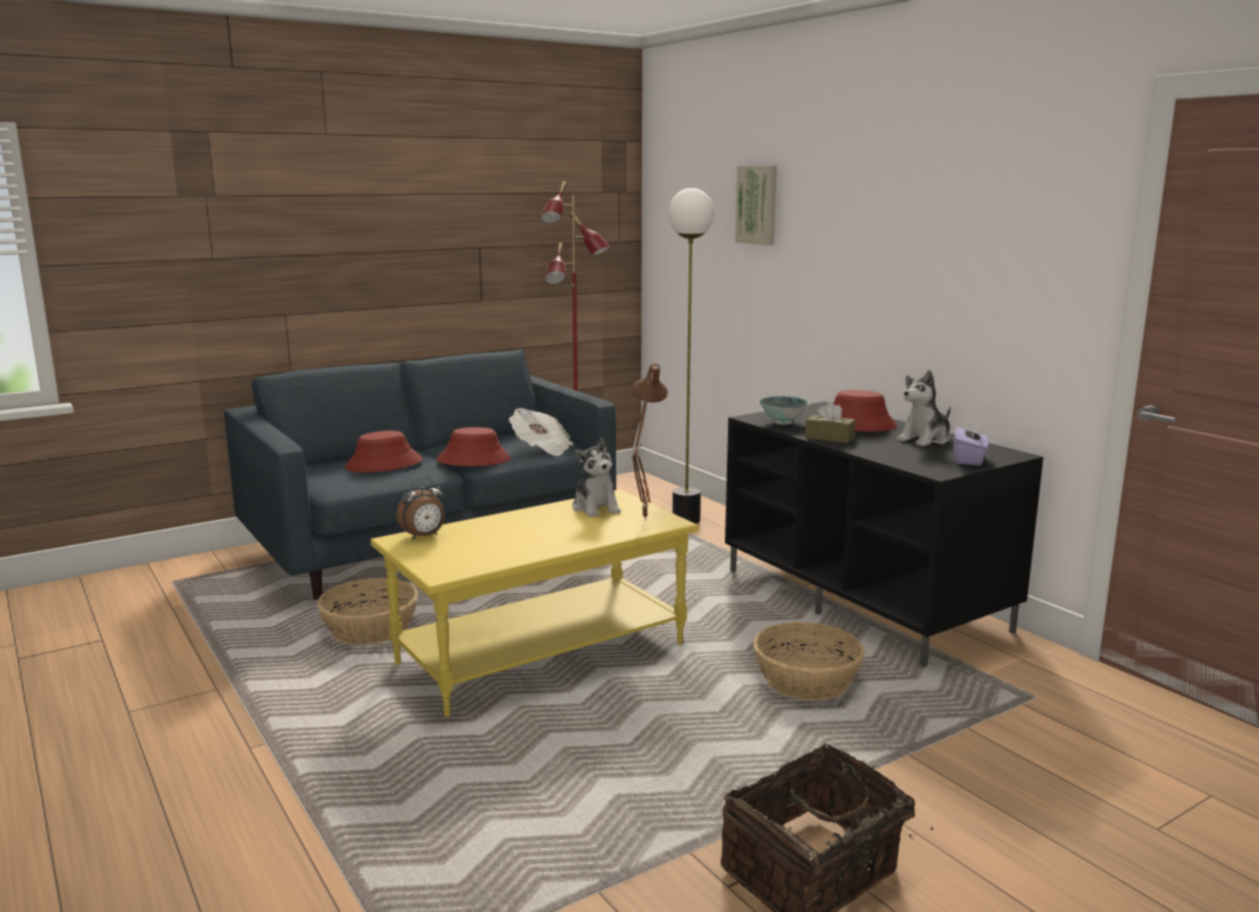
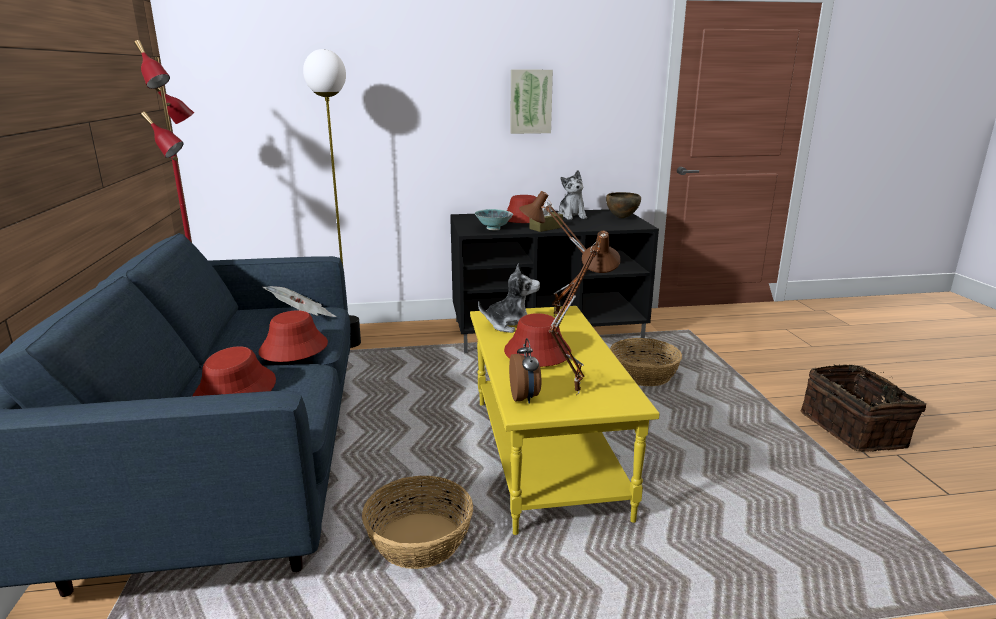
camera: 65 degrees left, 5 degrees up
picture [735,166,777,245] -> picture moved to [510,70,553,134]
purple tissue box [954,422,989,465] -> brown bowl [606,192,641,218]
none -> red hat [504,313,571,367]
none -> brown table lamp [549,231,621,395]

